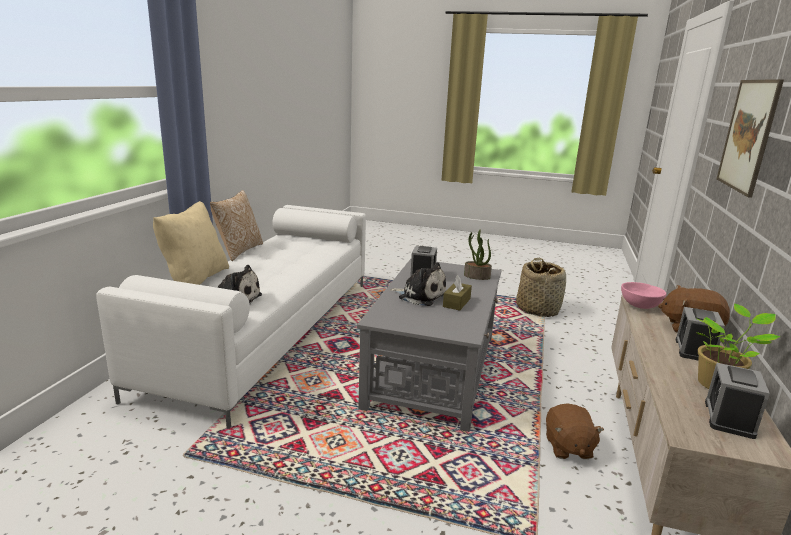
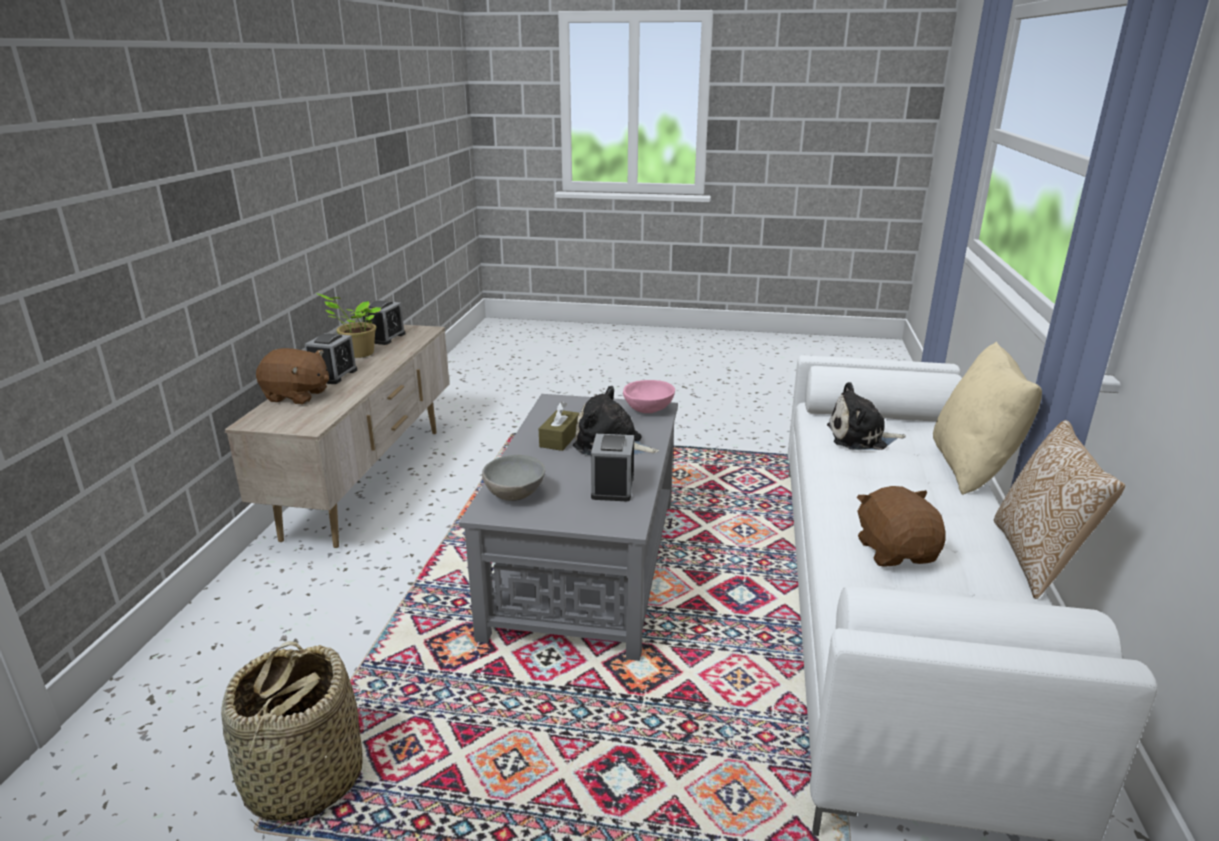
camera: 175 degrees right, 5 degrees up
potted plant [464,230,492,280] -> grey bowl [482,455,545,501]
brown plush toy [546,403,604,459] -> brown plush toy moved to [857,486,946,567]
pink bowl [621,282,666,309] -> pink bowl moved to [623,380,675,413]
picture [716,79,784,198] -> none

